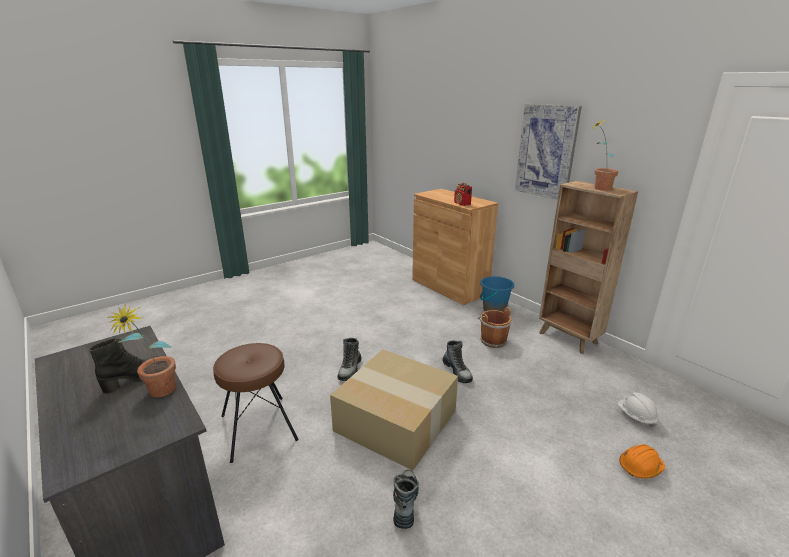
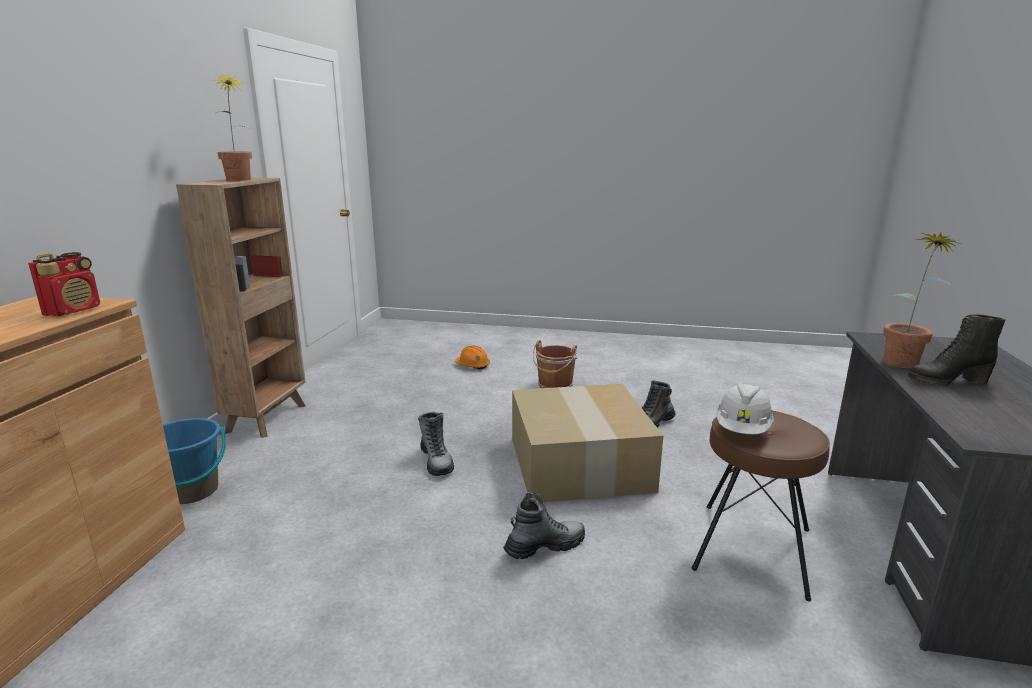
camera: 130 degrees left, 5 degrees down
boot [442,340,473,383] -> boot turned 135 degrees clockwise [418,412,454,476]
brown bucket [478,307,512,348] -> brown bucket moved to [533,340,577,388]
picture [515,104,582,200] -> none
white hard hat [618,392,659,428] -> white hard hat moved to [716,383,774,434]

